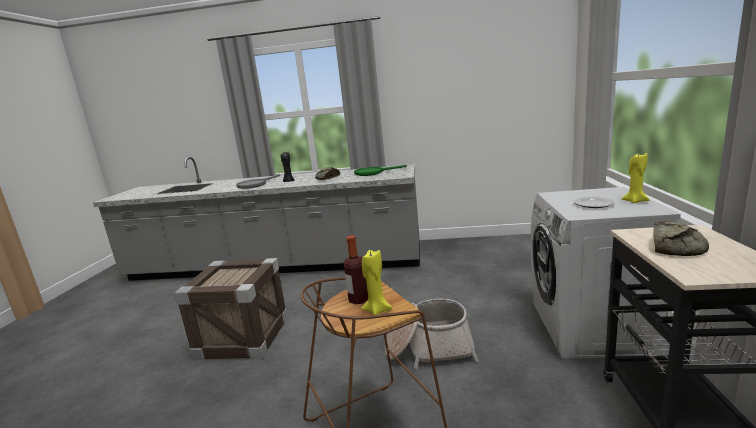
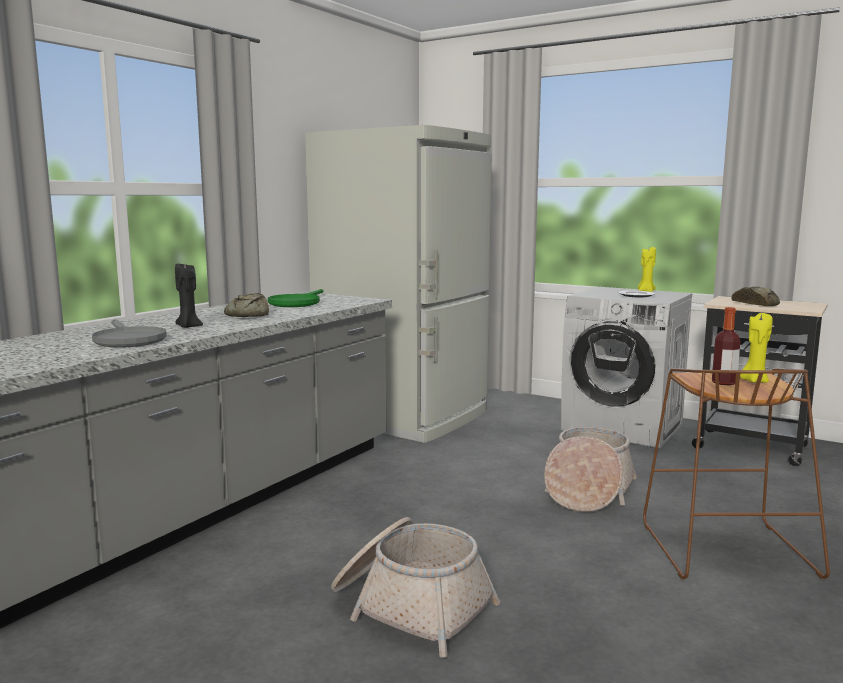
camera: 65 degrees left, 5 degrees down
crate [174,258,288,360] -> basket [331,517,500,658]
none -> white fridge [305,125,492,443]

